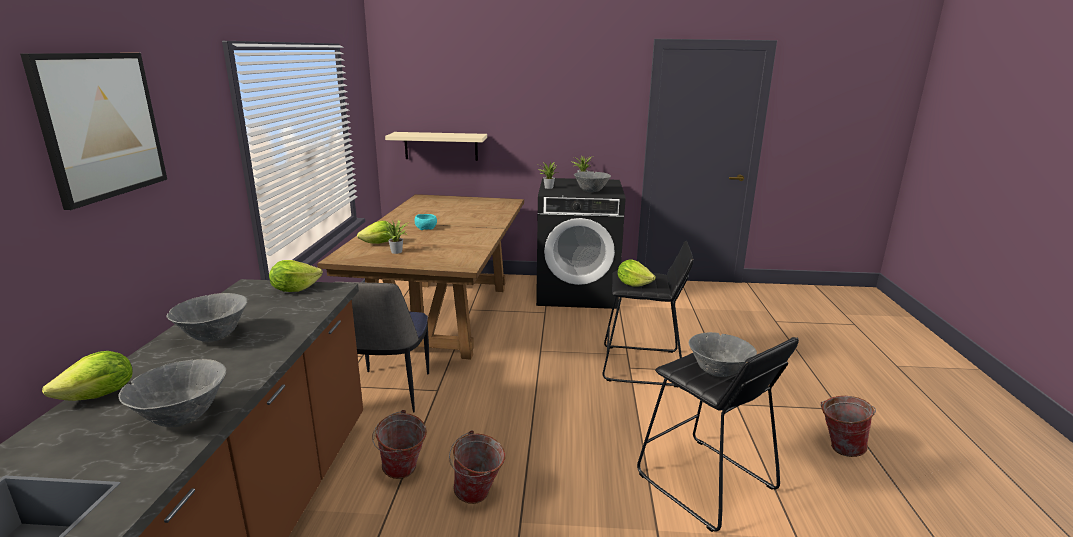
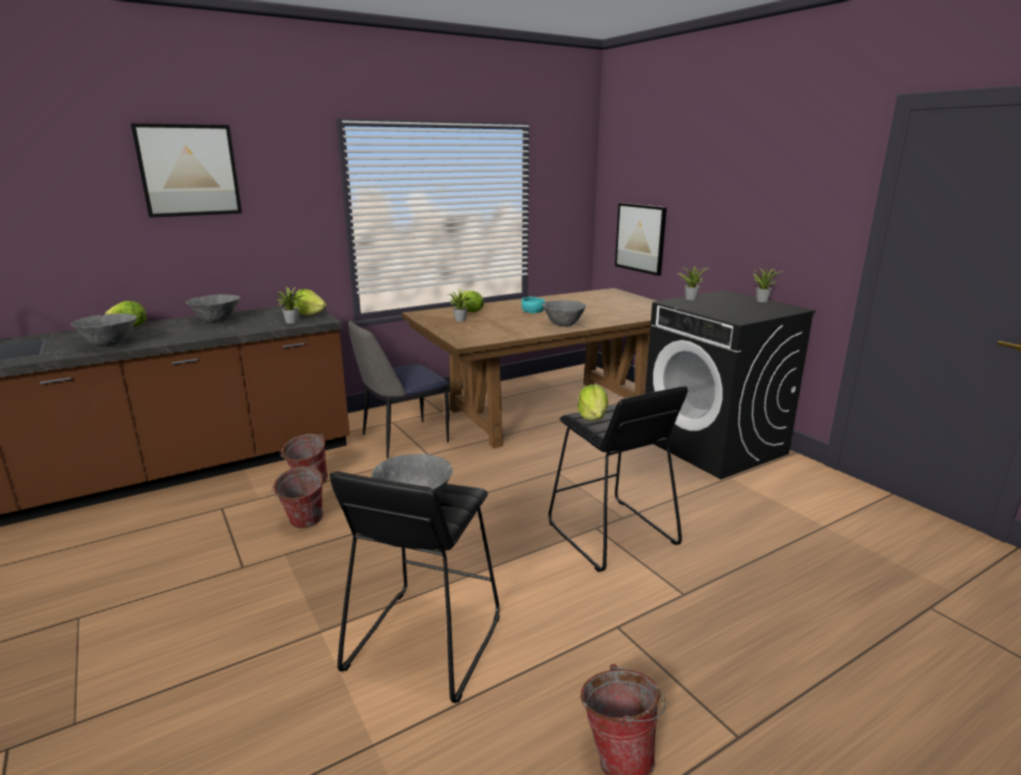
camera: 55 degrees right, 0 degrees up
beige shelf [385,132,487,161] -> picture [615,203,667,276]
grey bowl [574,171,611,192] -> grey bowl moved to [542,300,586,327]
none -> potted plant [277,287,306,324]

